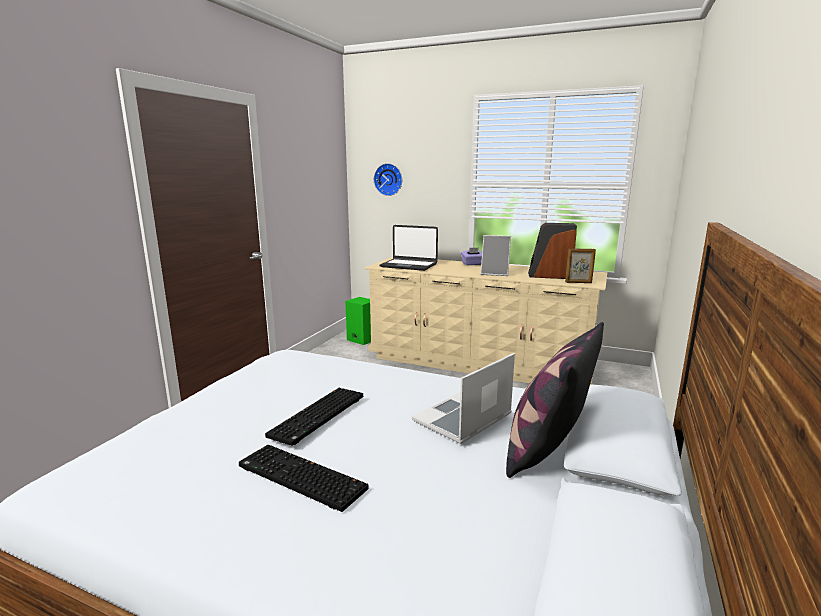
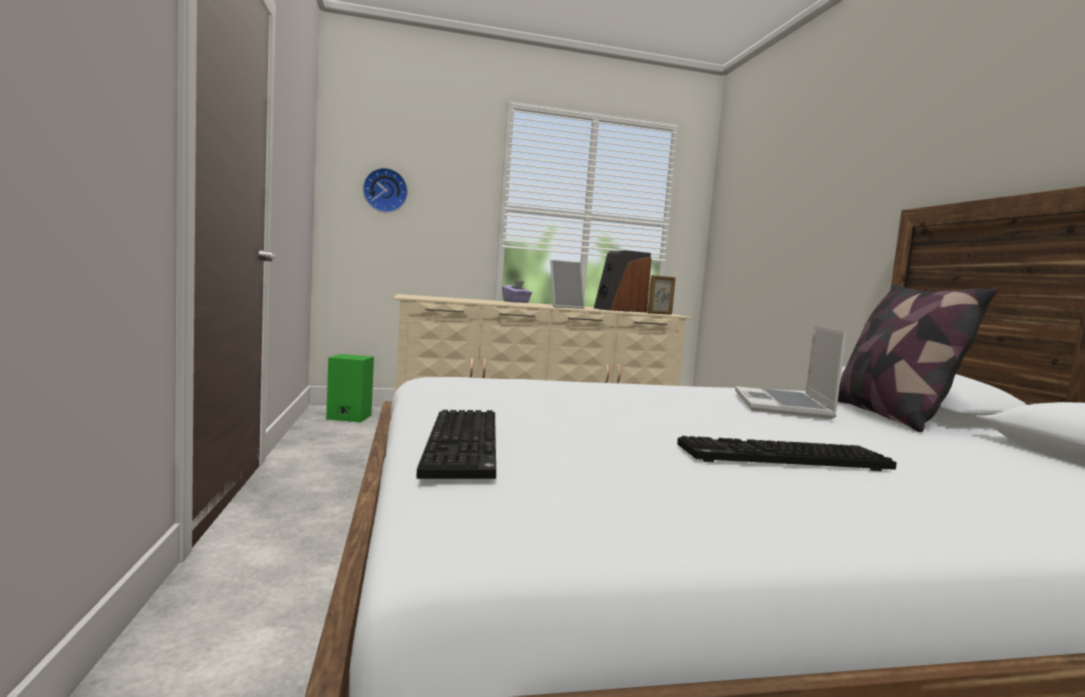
camera: 35 degrees left, 10 degrees down
keyboard [265,388,363,446] -> keyboard moved to [417,410,496,479]
laptop [379,225,438,271] -> none

